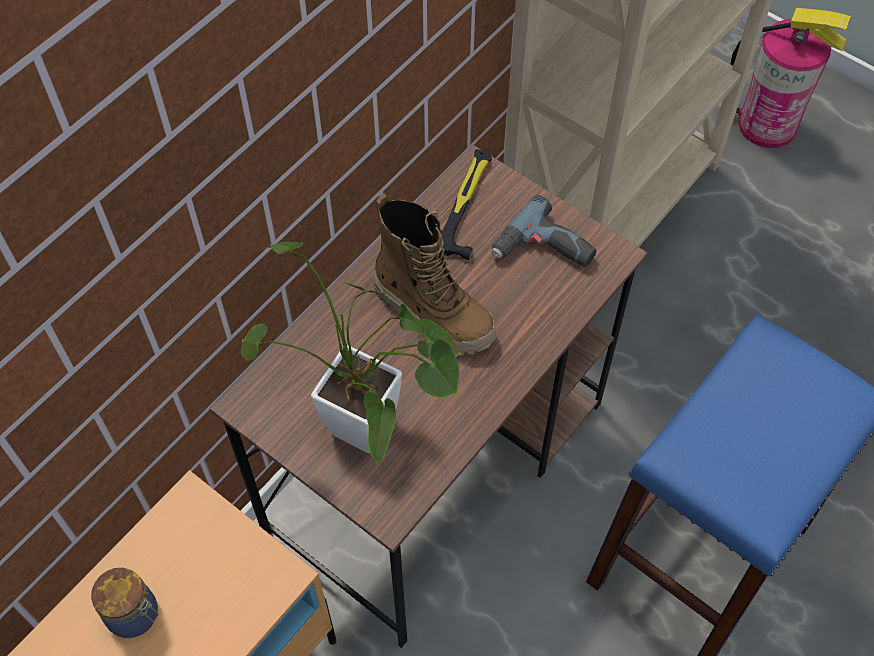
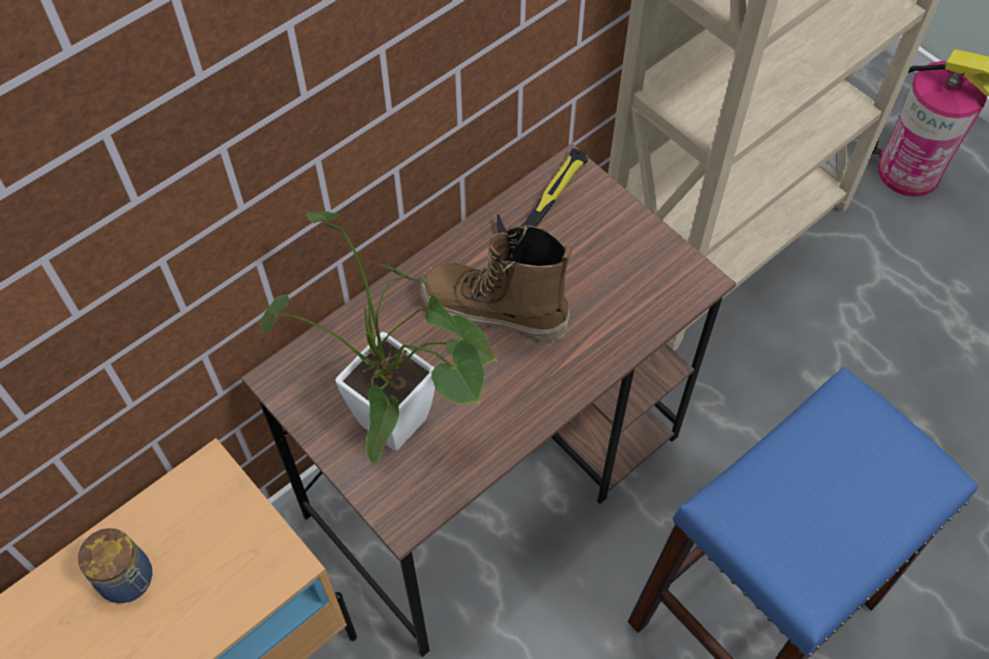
camera: 10 degrees right, 0 degrees up
boot [374,193,496,355] -> boot turned 150 degrees clockwise [421,225,572,343]
power drill [492,195,596,267] -> none

